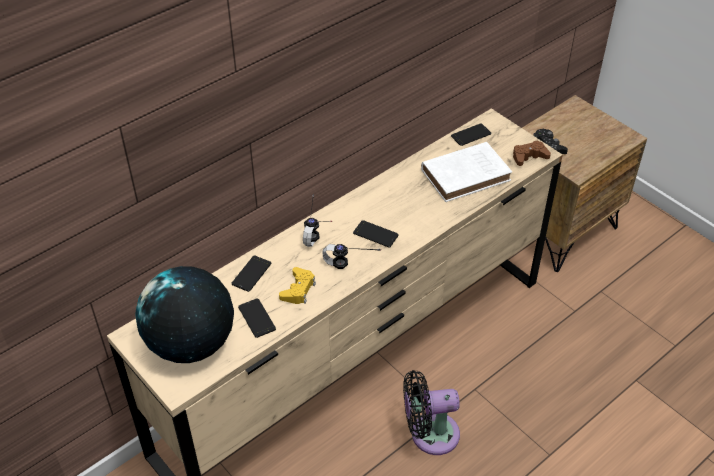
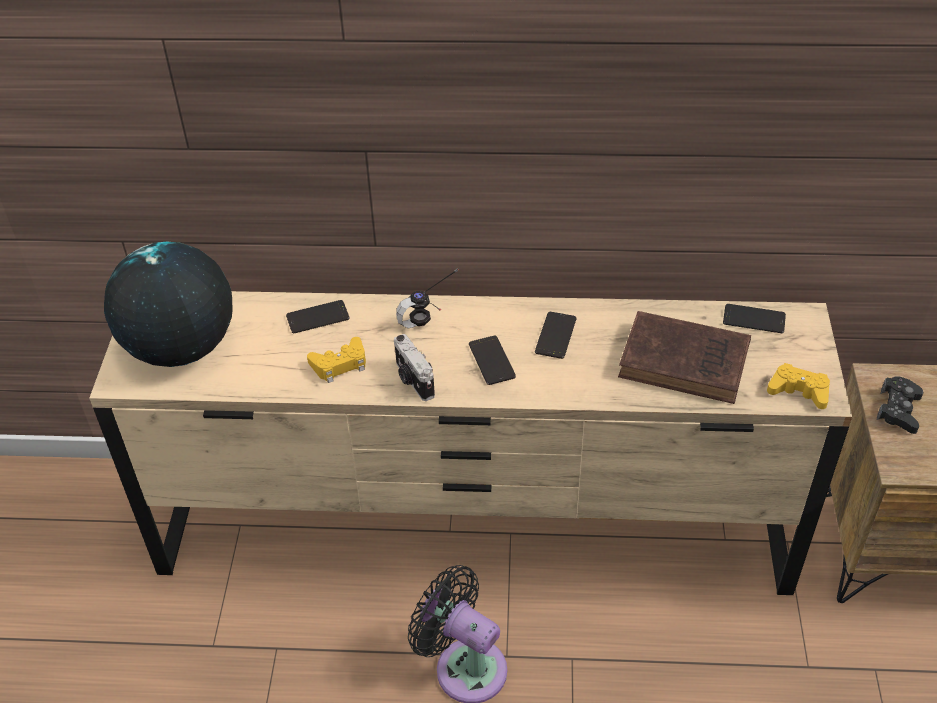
camera: 45 degrees right, 0 degrees up
phone [238,298,276,338] -> phone moved to [535,312,576,359]
headphones [322,244,381,269] -> camera [394,334,435,401]
white book [421,142,512,202] -> brown book [618,311,751,404]
brown game controller [513,140,551,166] -> yellow game controller [767,363,830,409]

